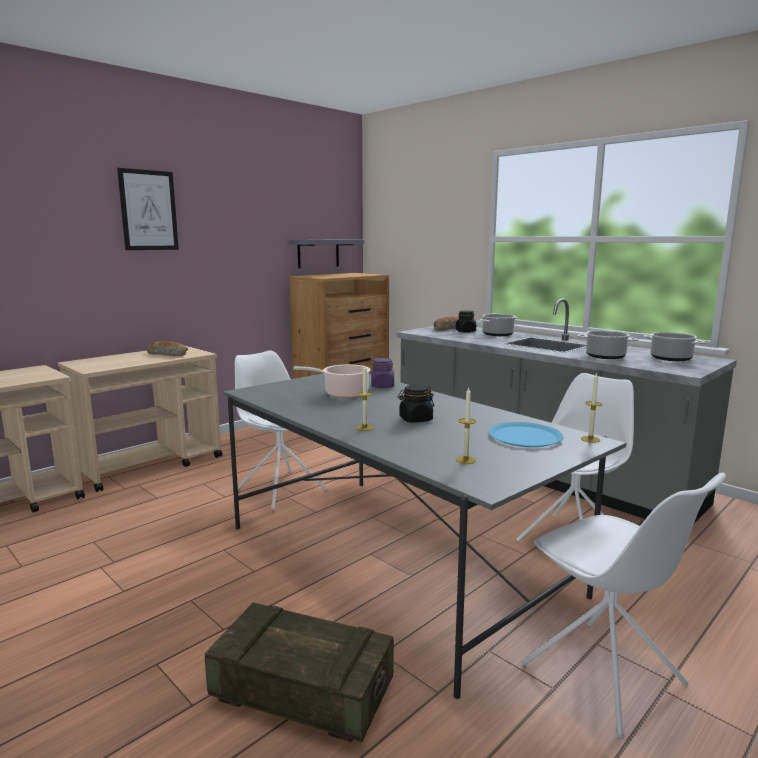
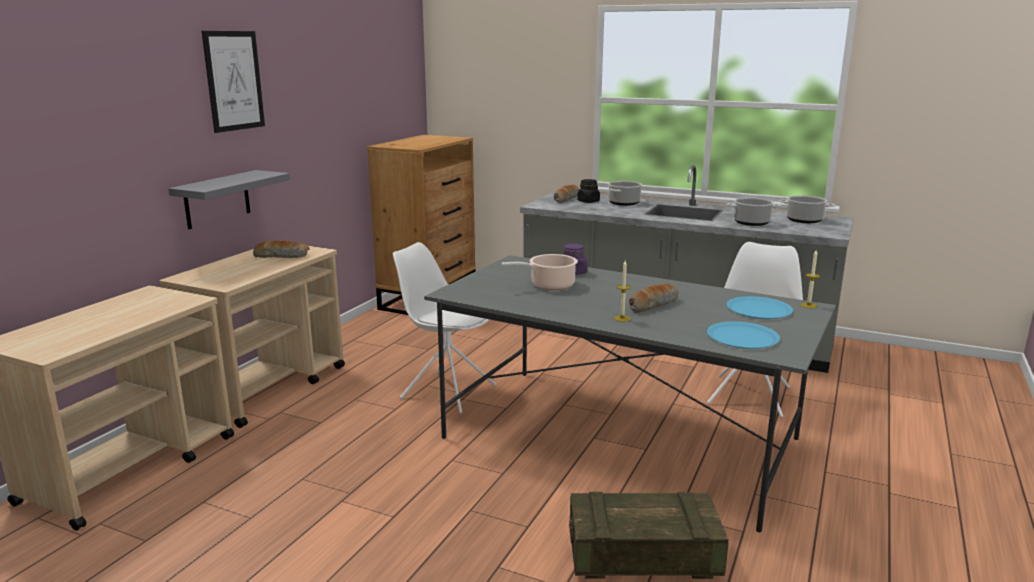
camera: 20 degrees left, 5 degrees up
grey shelf [289,240,364,268] -> grey shelf moved to [168,170,290,229]
black jar [398,385,434,423] -> bread [629,284,678,313]
candle [456,388,476,464] -> blue plate [707,321,780,349]
white chair [522,473,726,738] -> none

